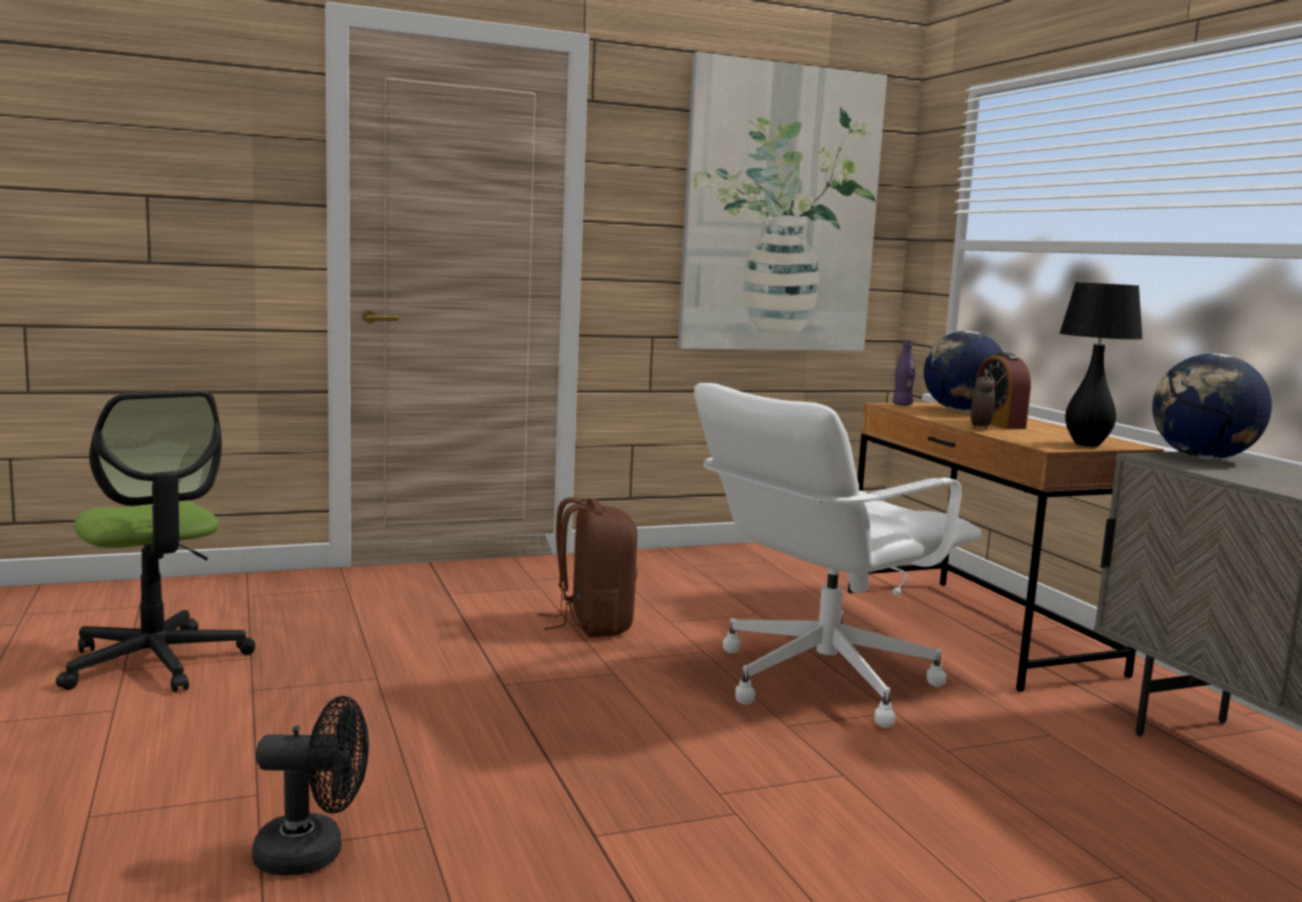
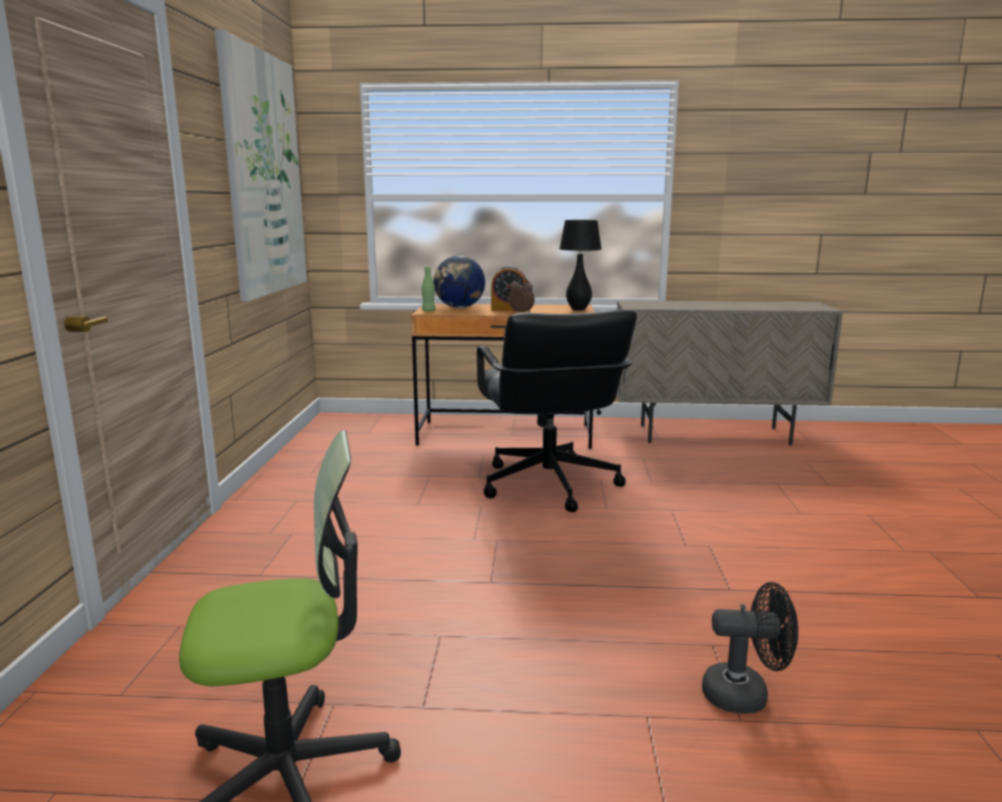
camera: 65 degrees left, 5 degrees up
black fan [252,696,369,876] -> black fan turned 75 degrees clockwise [702,582,798,714]
brown backpack [539,497,638,637] -> none
white office chair [694,383,982,728] -> black office chair [477,309,637,512]
purple bottle [893,339,915,406] -> green bottle [422,267,435,312]
globe [1152,353,1272,460] -> none

